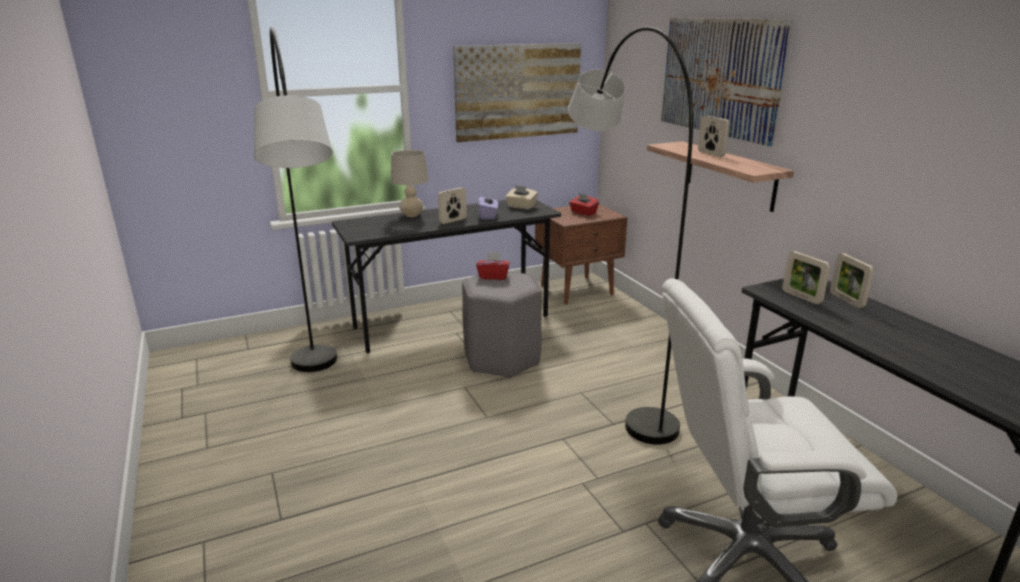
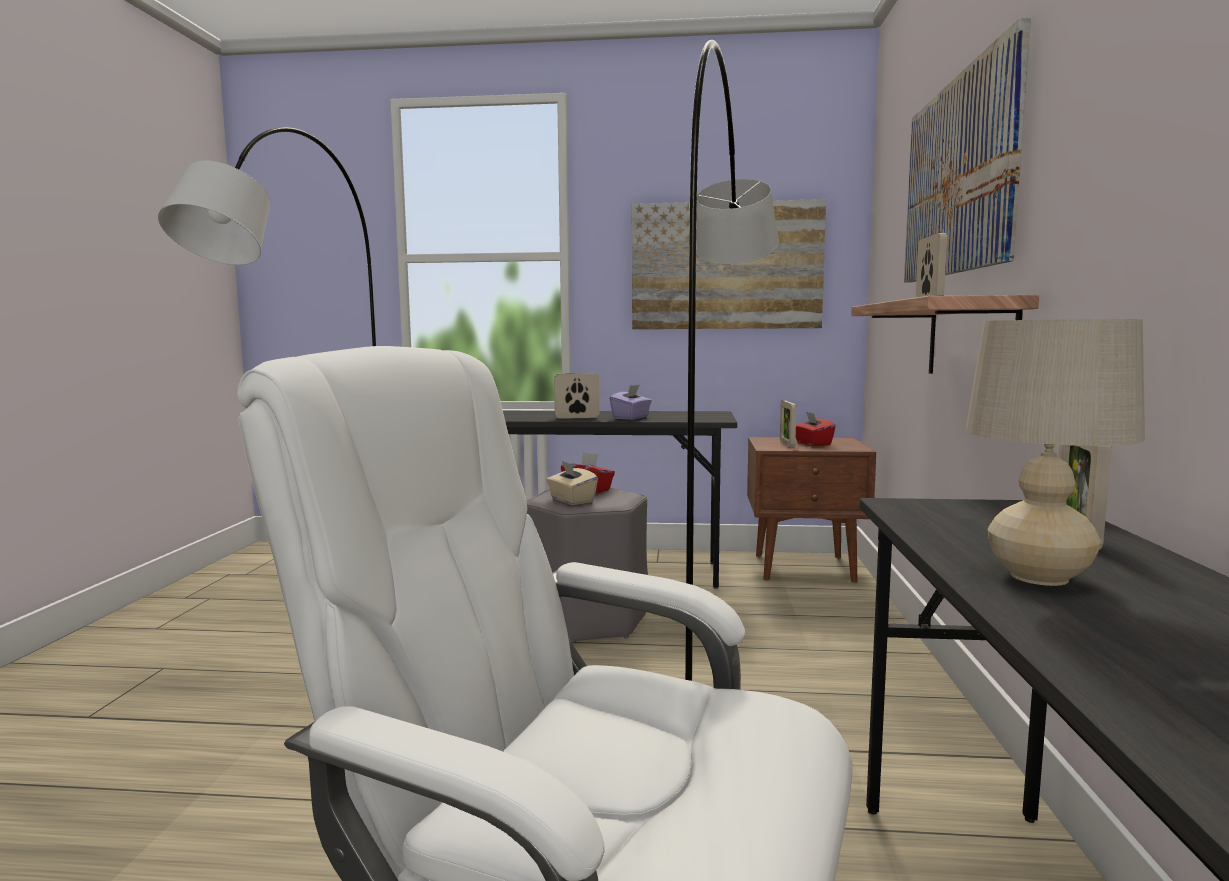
camera: 30 degrees right, 15 degrees down
beige table lamp [391,150,429,217] -> beige table lamp moved to [966,319,1145,586]
beige tissue box [506,185,538,210] -> beige tissue box moved to [546,461,598,505]
picture frame [782,251,830,304] -> picture frame moved to [780,400,796,448]

